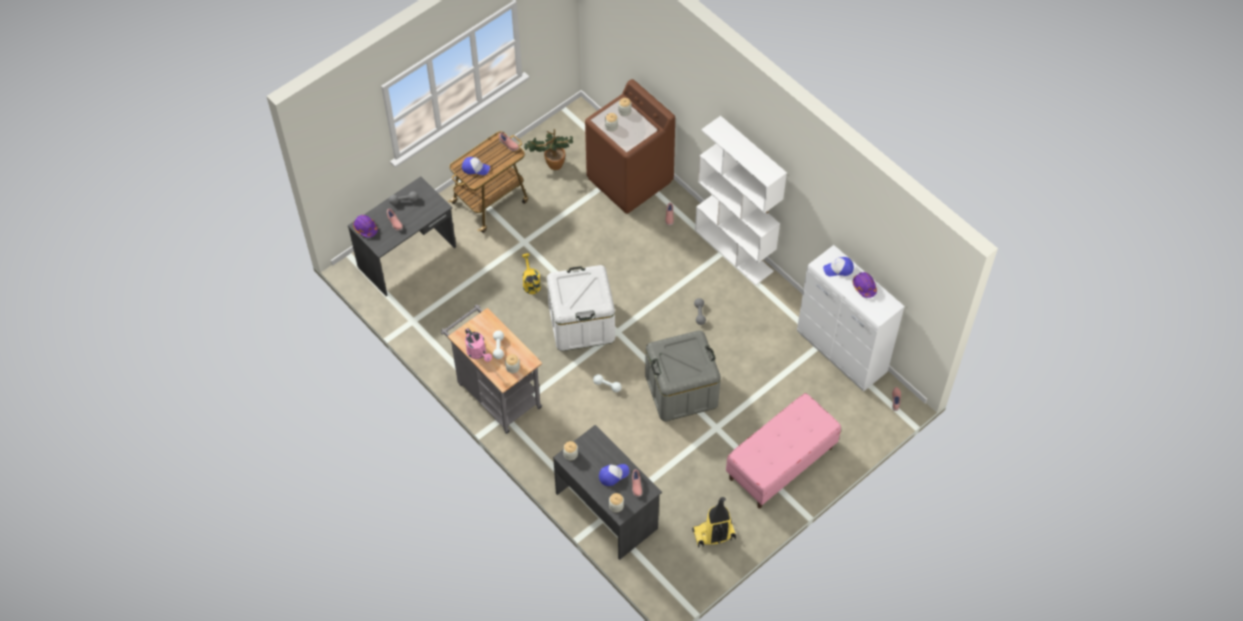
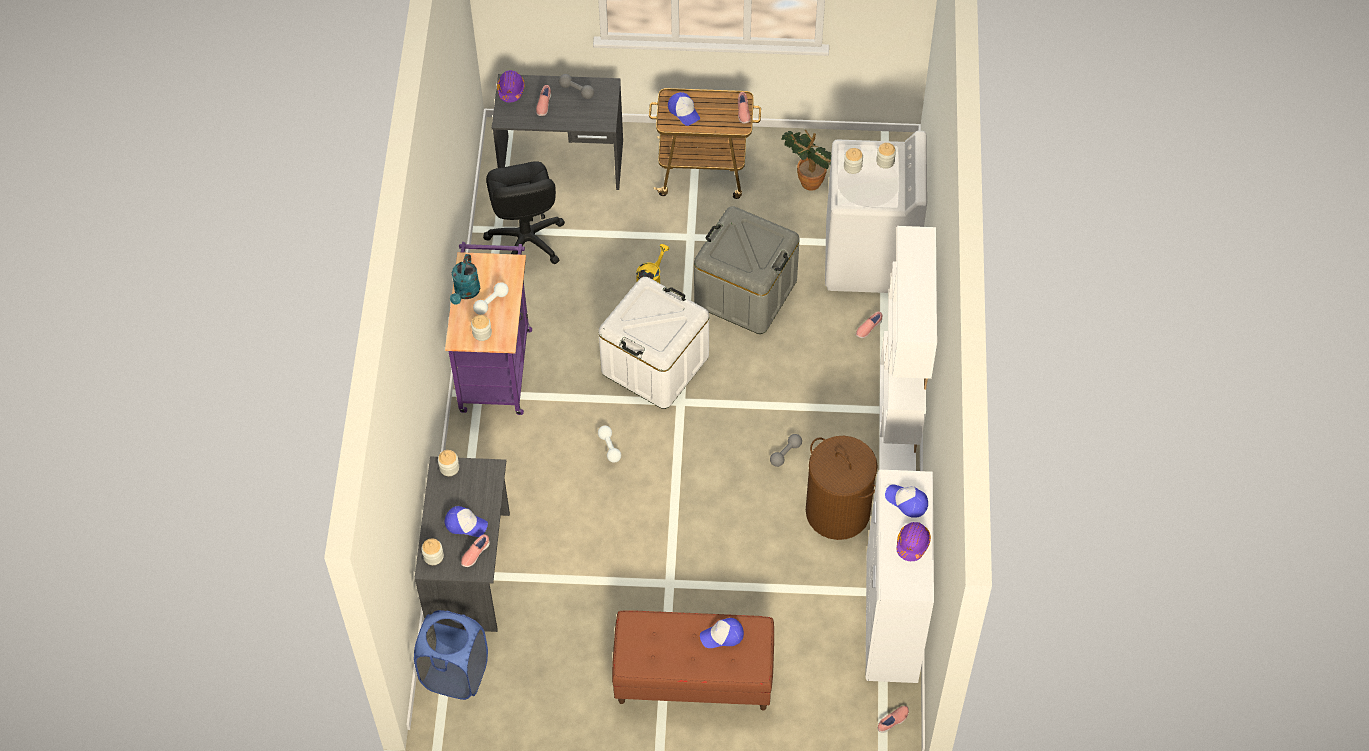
camera: 45 degrees right, 0 degrees up
grey cart [441,305,542,434] -> purple cart [445,242,532,415]
pink watering can [465,328,492,362] -> turquoise watering can [450,254,480,304]
brown washing machine [585,79,675,214] -> white washing machine [825,131,927,293]
grey storage box [645,330,721,421] -> grey storage box moved to [694,206,800,334]
vacuum cleaner [692,497,736,548] -> none
pink bench [726,393,841,509] -> brown bench [612,610,774,710]
none -> blue laundry basket [414,610,488,700]
none -> black office chair [483,161,565,264]
none -> cap [700,618,744,648]
none -> brown laundry basket [806,436,878,540]

